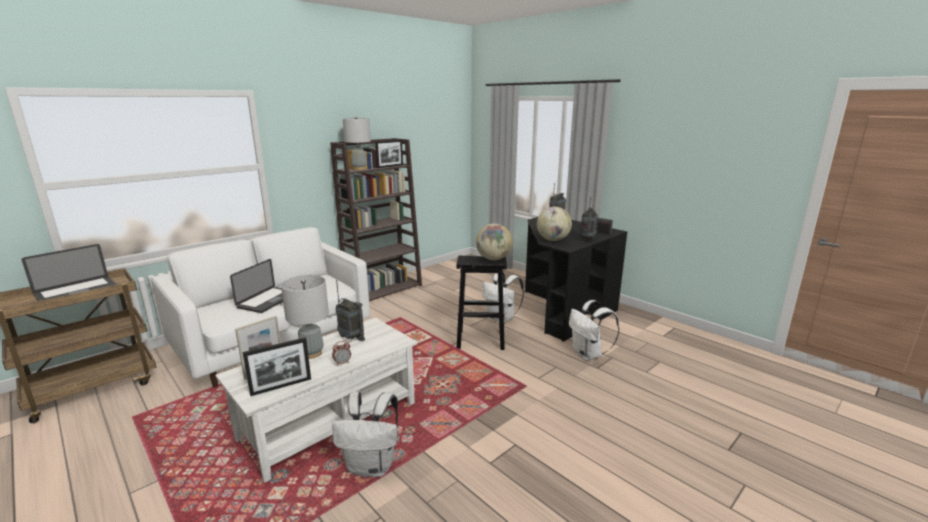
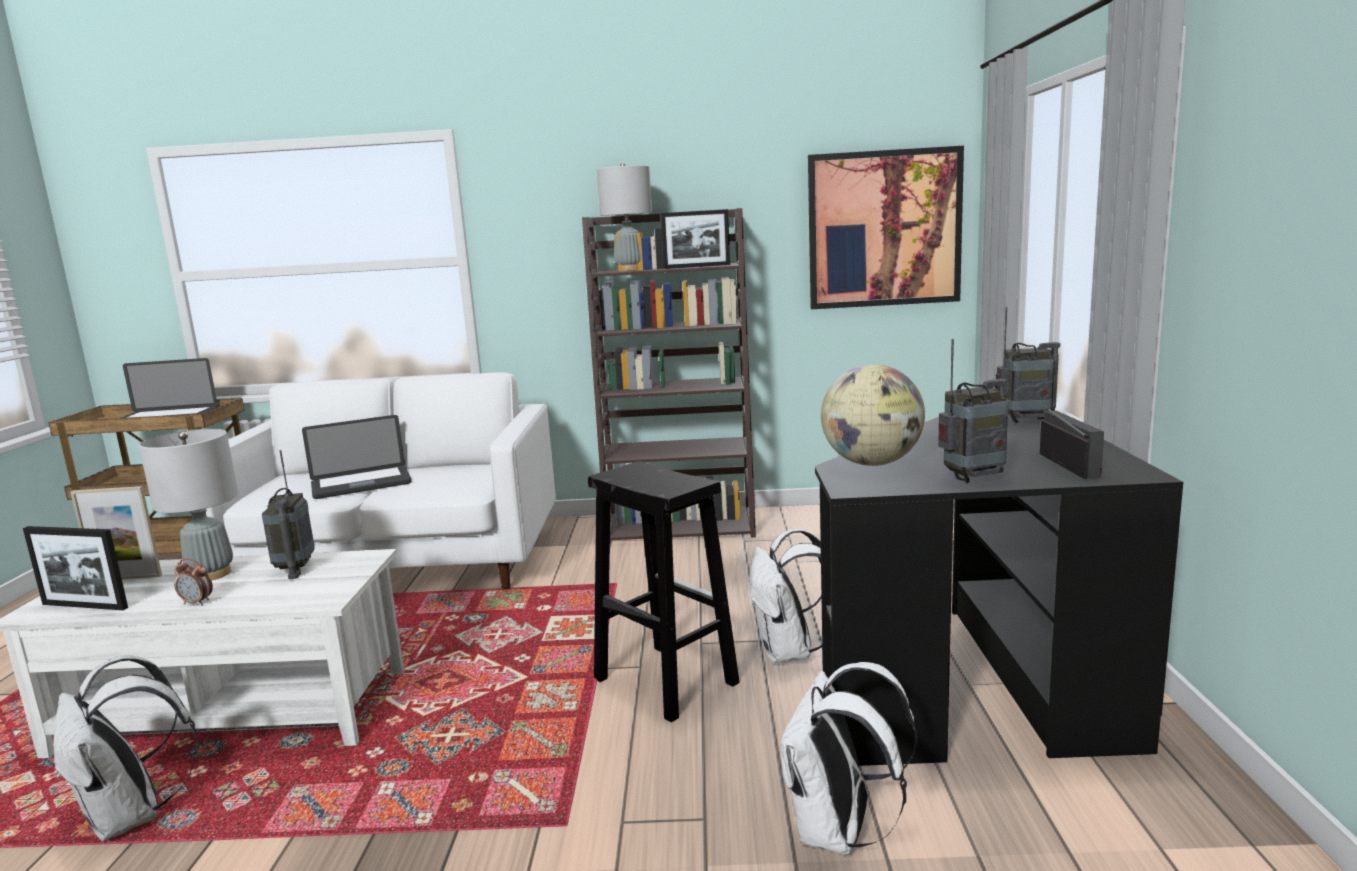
camera: 45 degrees right, 5 degrees down
globe [476,224,513,260] -> none
none -> picture [808,146,964,309]

